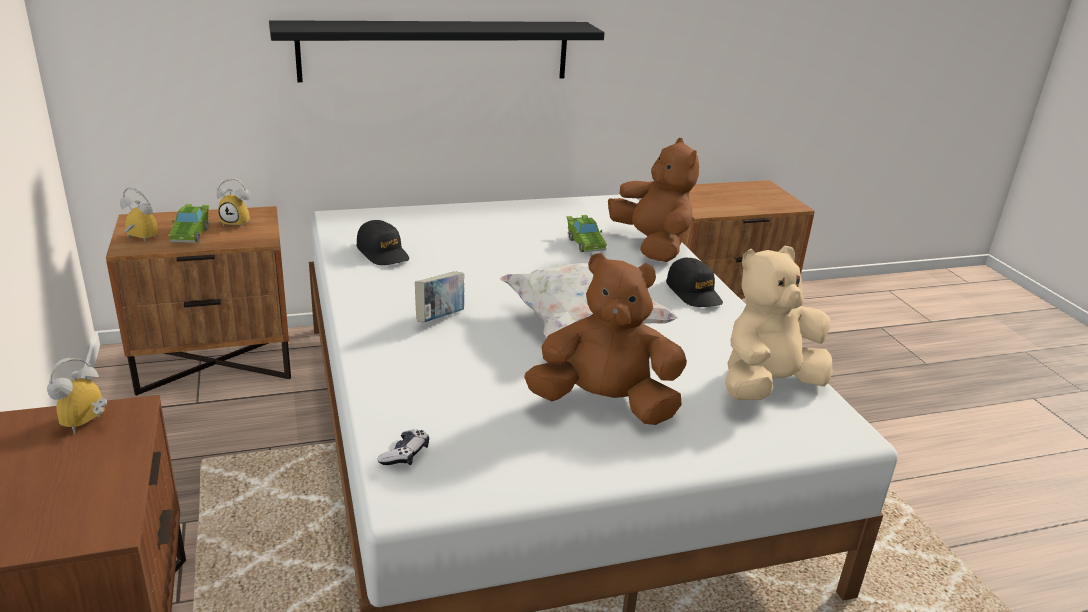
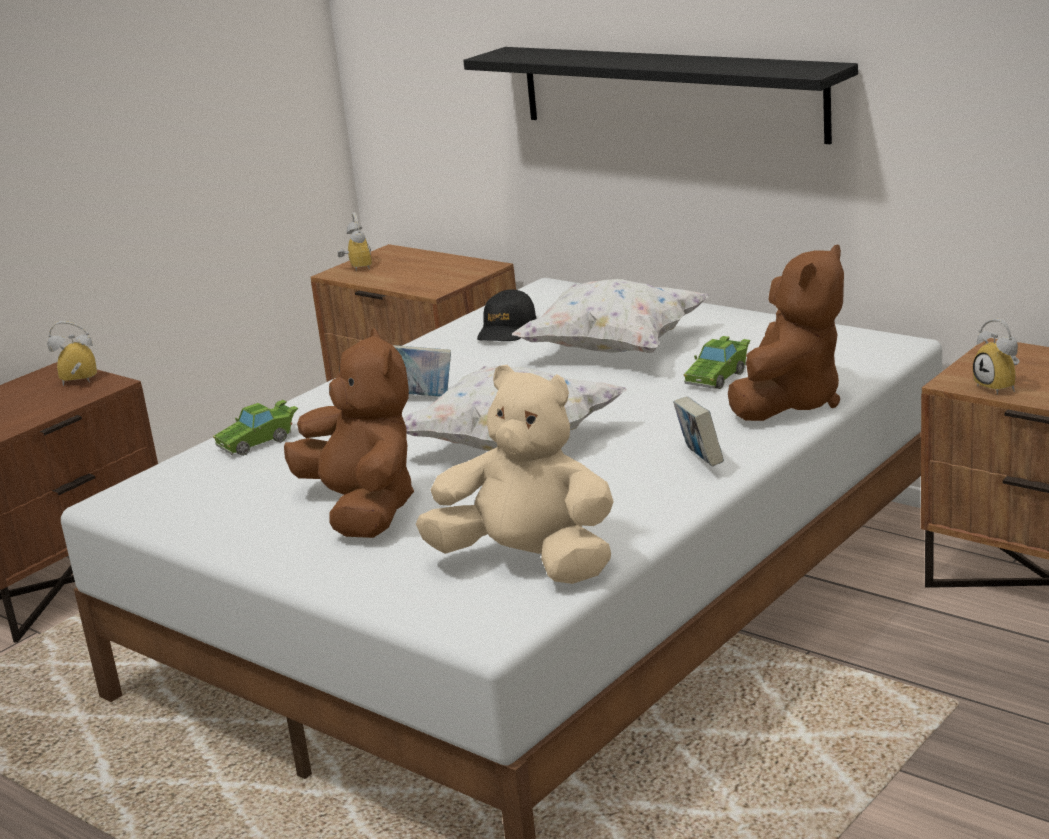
camera: 60 degrees right, 5 degrees down
green toy car [168,204,209,243] -> green toy car moved to [213,400,298,456]
alarm clock [217,178,250,228] -> alarm clock moved to [973,319,1020,395]
game controller [377,430,429,465] -> none
black cap [666,258,723,307] -> book [673,396,724,467]
none -> white pillow [512,279,710,353]

